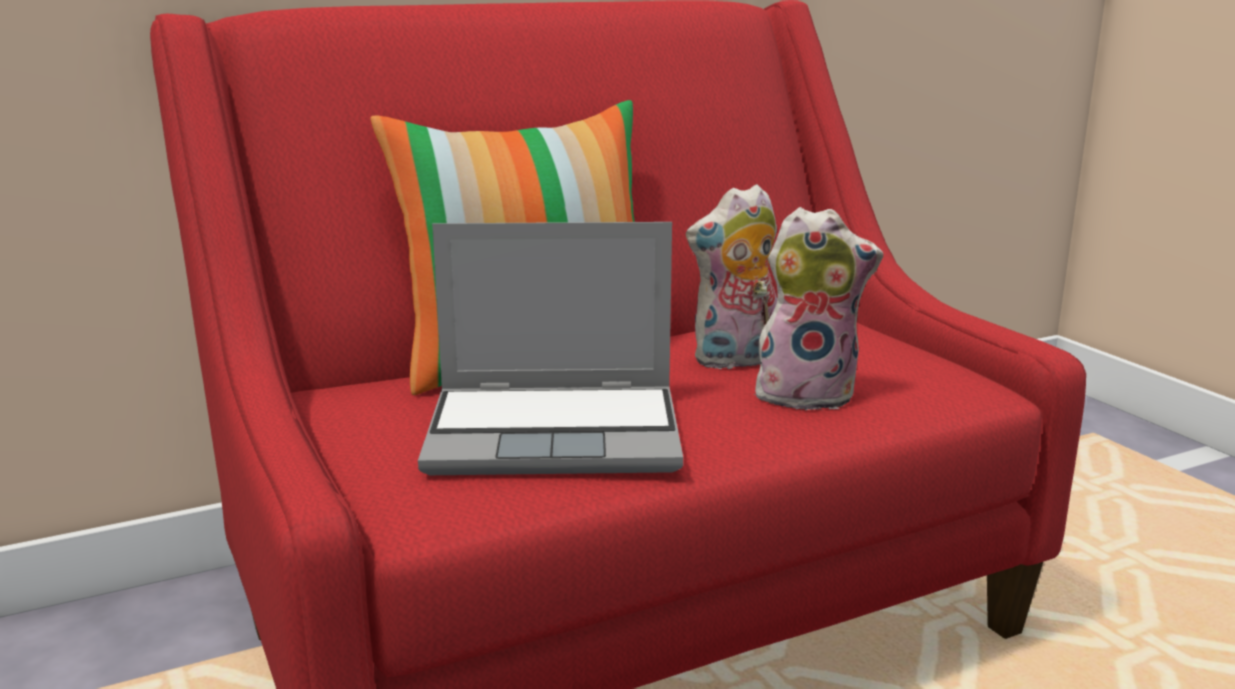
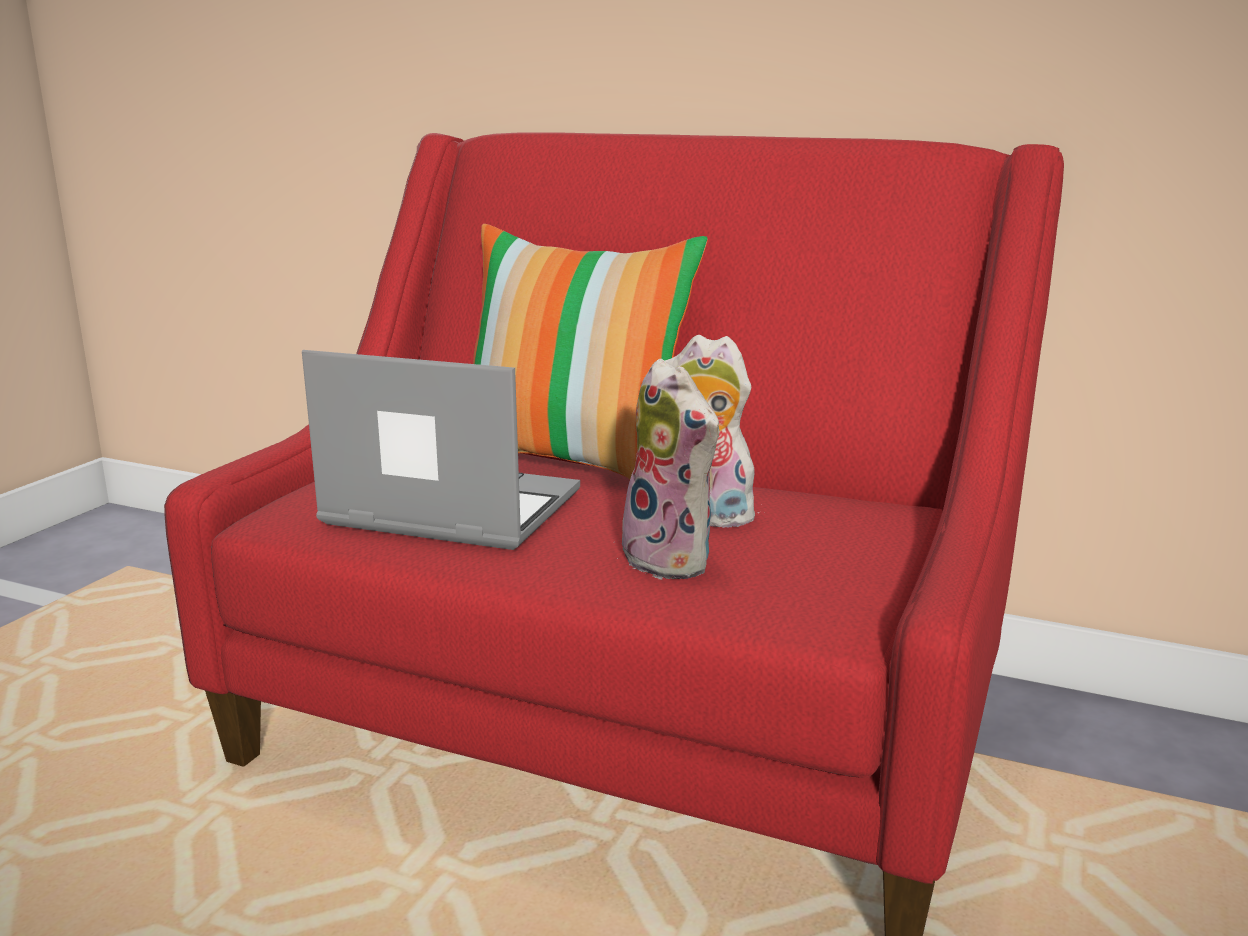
camera: 50 degrees right, 0 degrees up
laptop [418,222,683,475] -> laptop turned 150 degrees clockwise [302,350,580,550]

